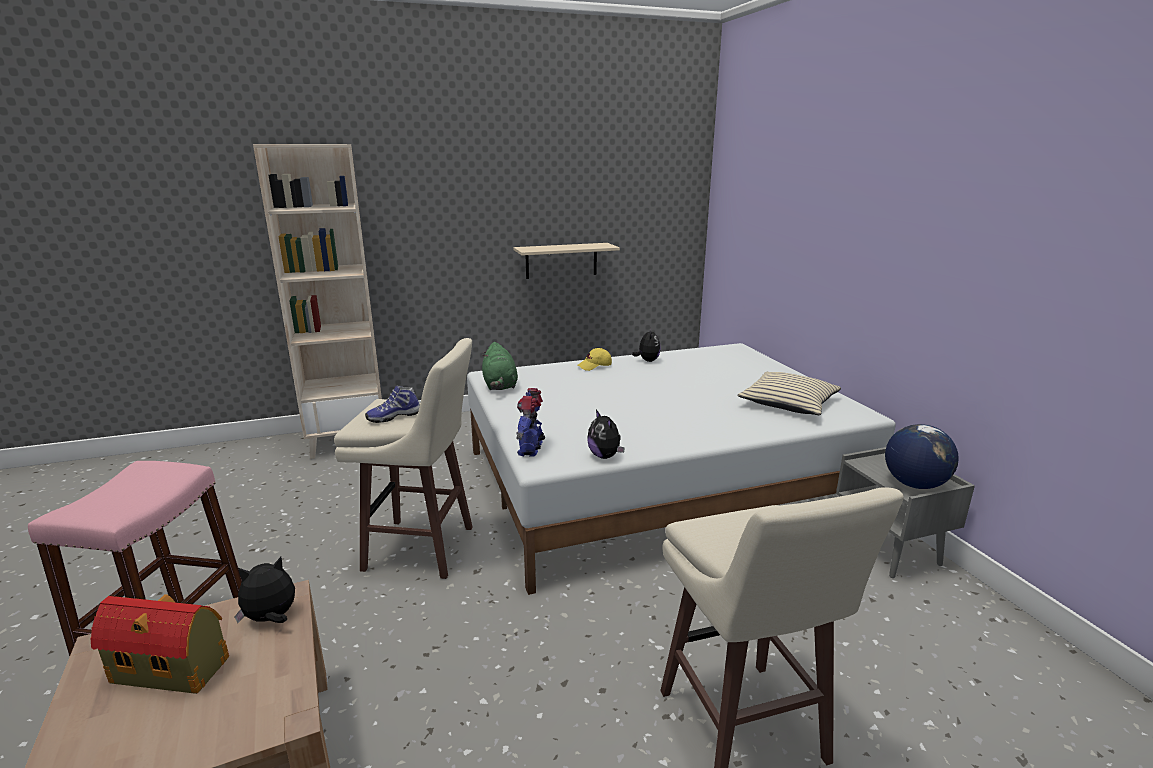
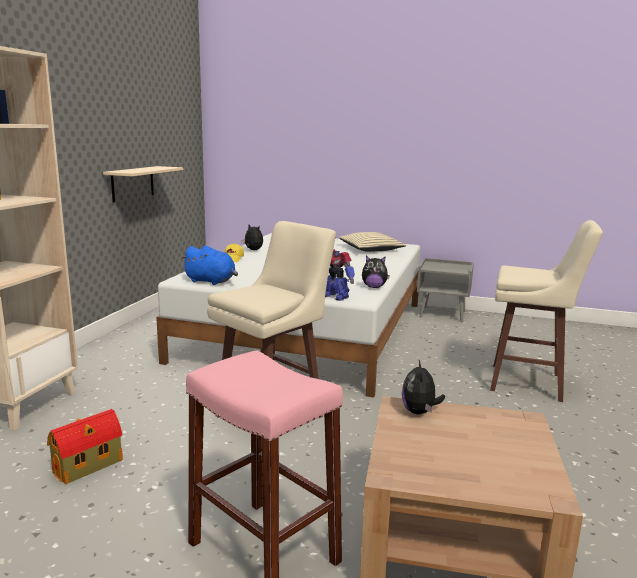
camera: 55 degrees left, 5 degrees down
toy house [90,594,229,694] -> toy house moved to [47,409,123,484]
shoe [365,386,420,423] -> none
green plush toy [482,342,518,390] -> blue plush toy [181,246,238,285]
globe [885,424,958,489] -> none

